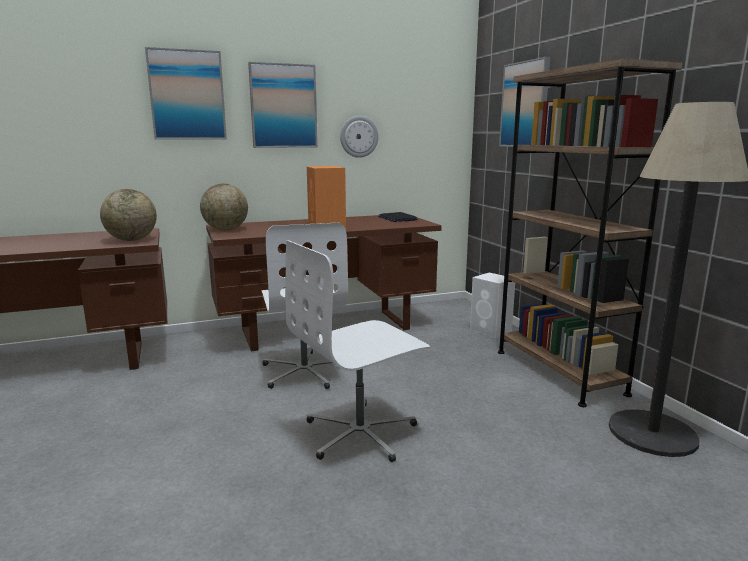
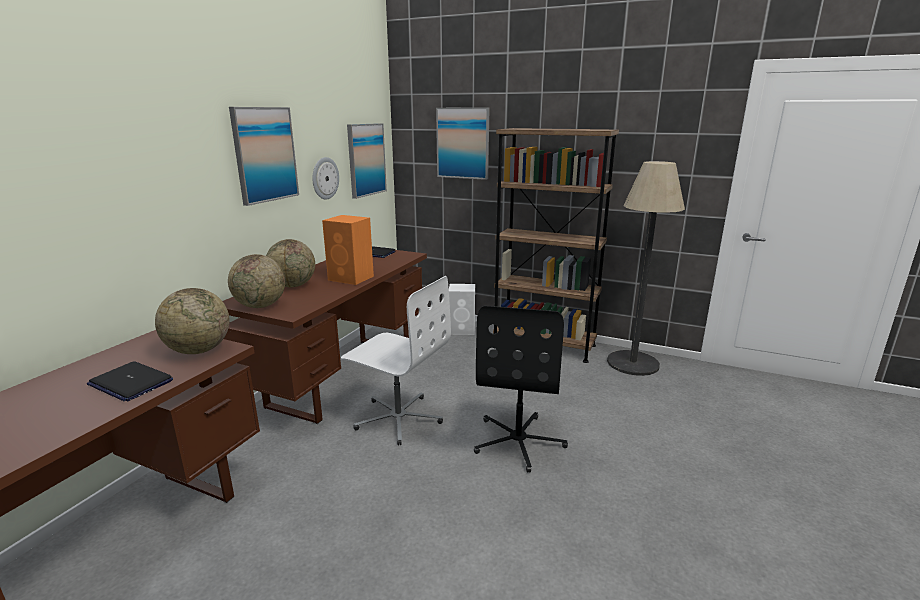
camera: 45 degrees left, 5 degrees up
picture [145,47,227,140] -> picture moved to [347,123,387,199]
white office chair [285,240,430,462] -> black office chair [474,306,568,472]
none -> laptop [87,361,173,401]
none -> globe [266,239,315,287]

